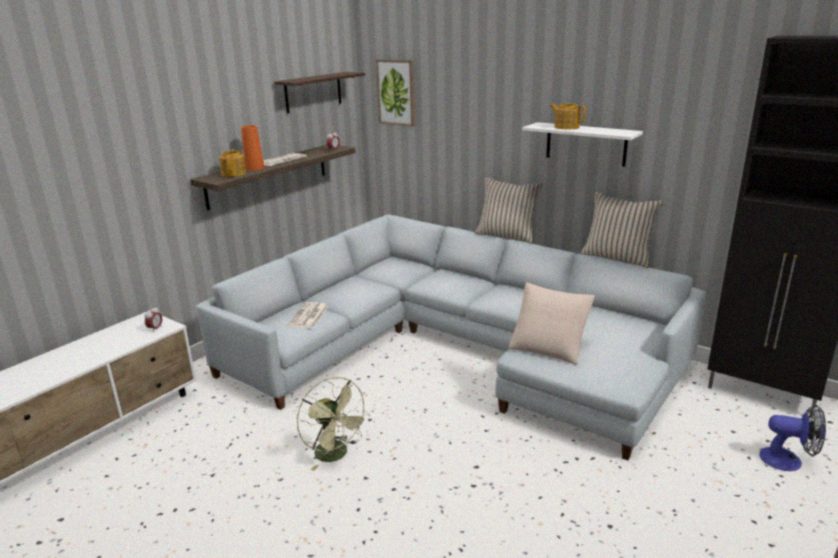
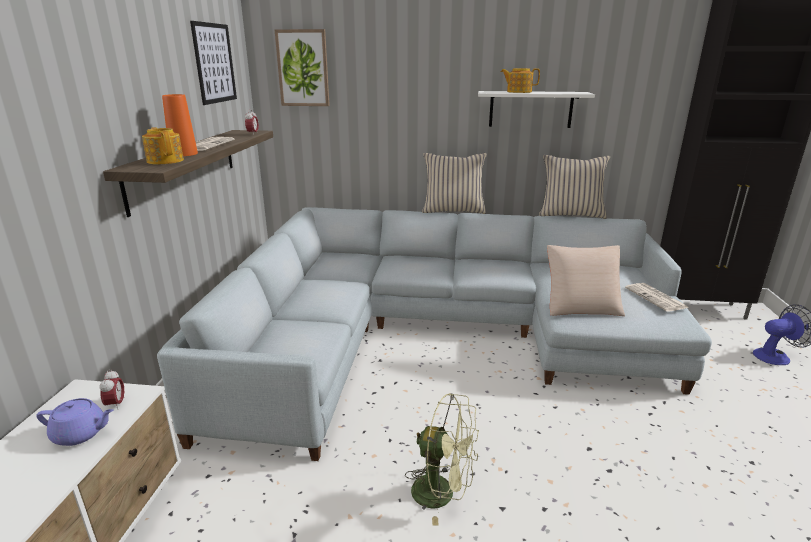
camera: 30 degrees left, 0 degrees up
shelf [274,72,365,114] -> picture [190,21,237,105]
newspaper [288,302,329,328] -> newspaper moved to [625,283,689,312]
none -> purple teapot [36,398,114,446]

